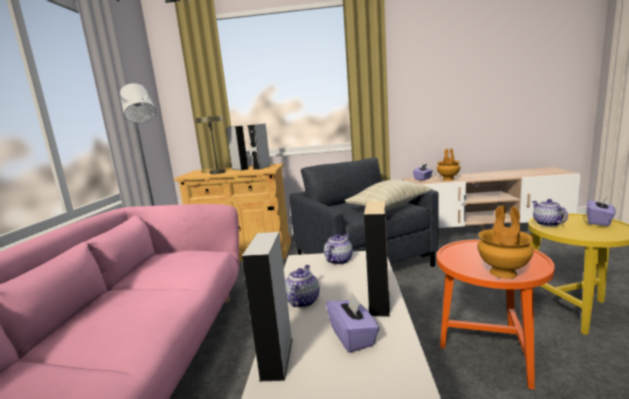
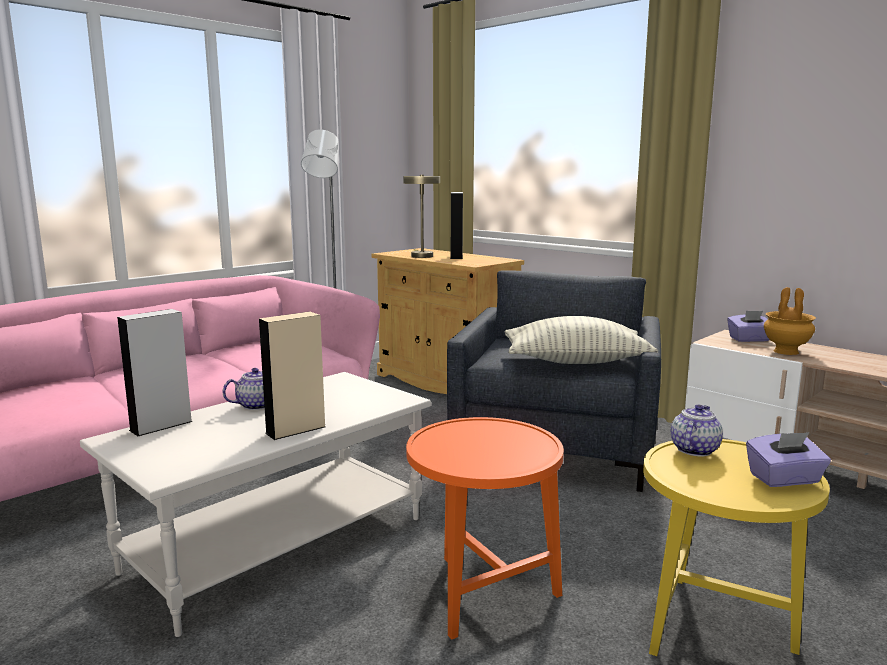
camera: 40 degrees right, 0 degrees up
grey speaker [248,124,271,170] -> none
teapot [324,233,353,265] -> none
purple tissue box [326,292,379,353] -> none
brown vase [477,206,534,279] -> none

